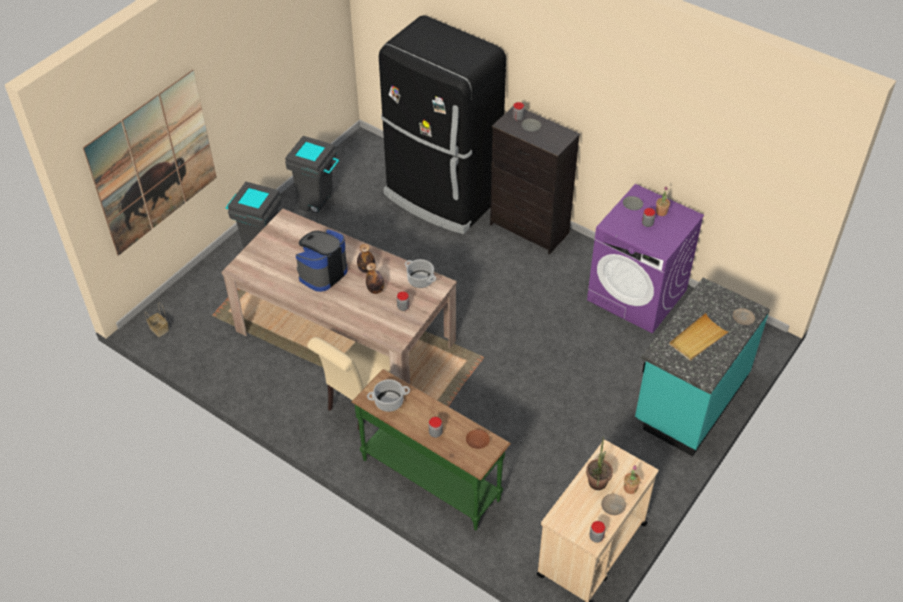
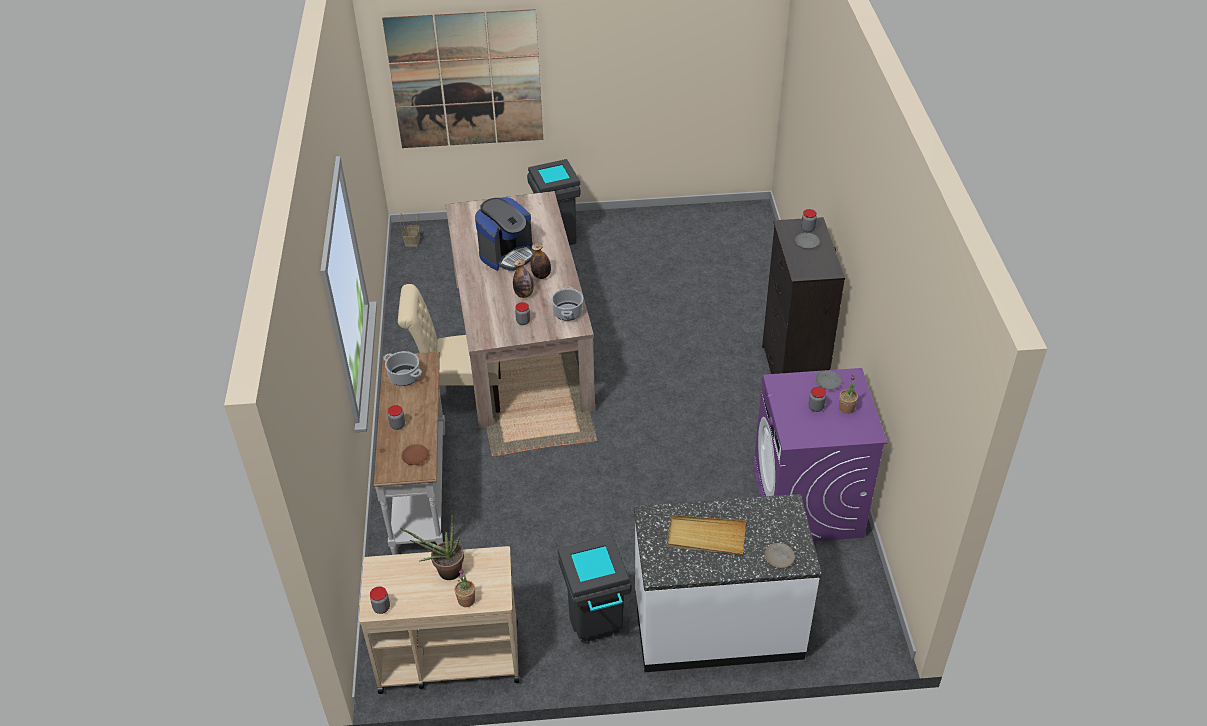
camera: 50 degrees right, 5 degrees down
grey trash can [285,136,339,213] -> grey trash can moved to [558,536,632,642]
coffee machine [296,229,348,292] -> coffee machine turned 135 degrees clockwise [475,197,534,271]
green console table [351,369,511,530] -> white console table [374,352,445,555]
black fridge [379,15,506,234] -> none
beige plate [601,494,626,515] -> none
turquoise counter [635,277,770,456] -> white counter [634,494,822,672]

